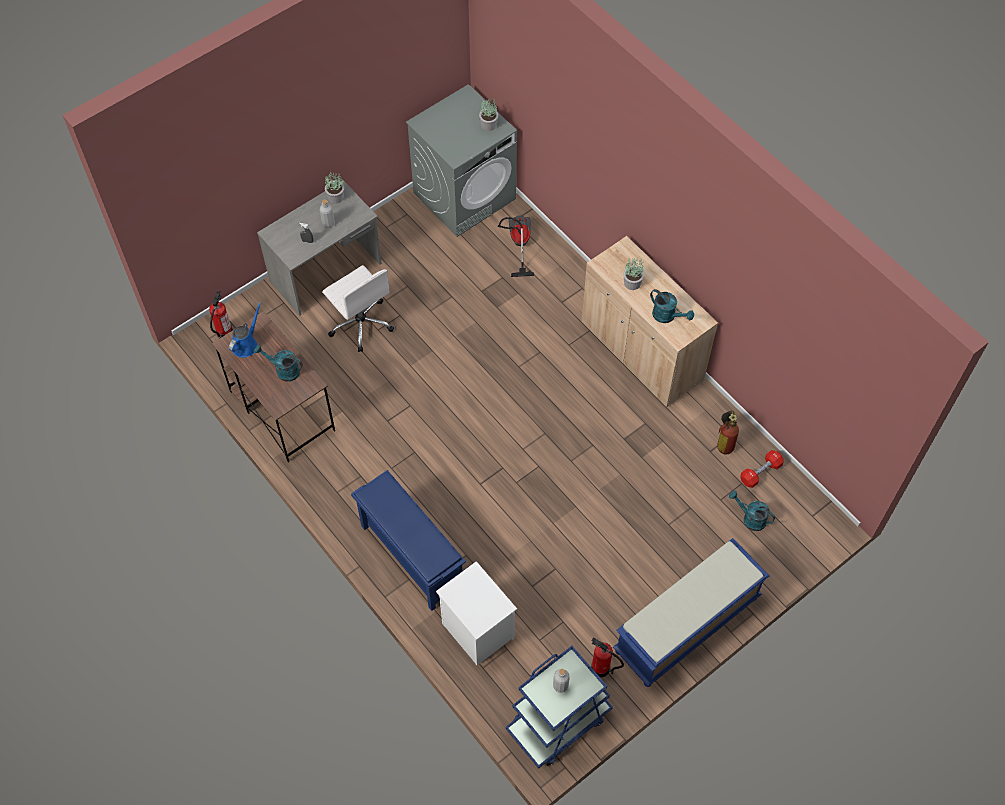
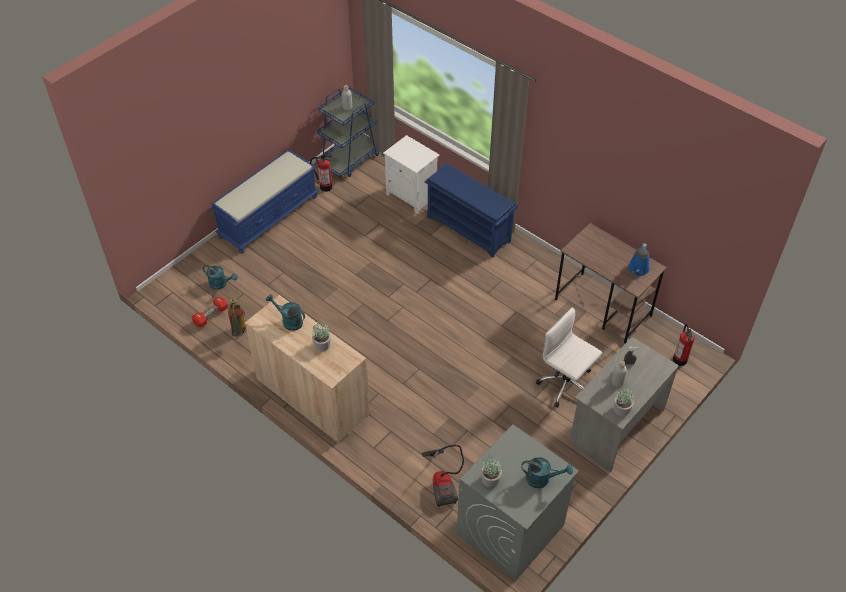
camera: 170 degrees right, 10 degrees down
turquoise watering can [254,344,303,382] -> turquoise watering can moved to [521,457,573,488]

